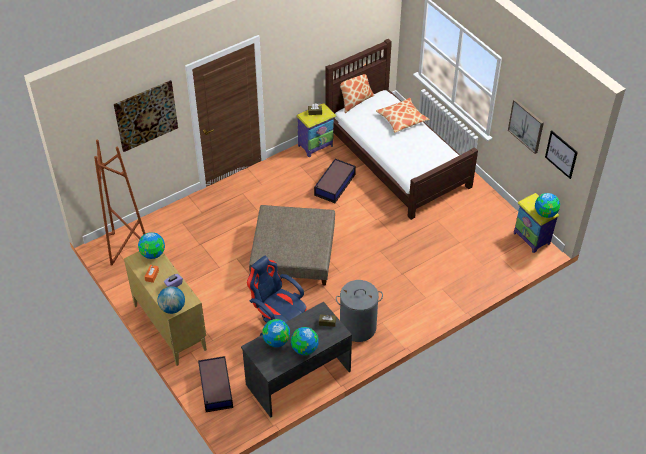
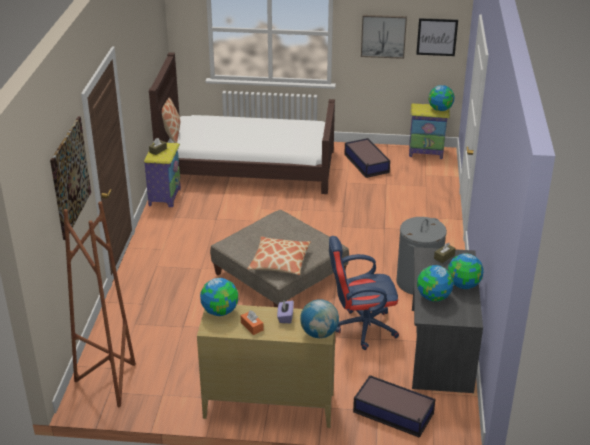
camera: 50 degrees left, 15 degrees down
storage box [314,159,356,203] -> storage box moved to [344,138,390,178]
pillow [376,98,430,133] -> pillow moved to [247,236,311,275]

